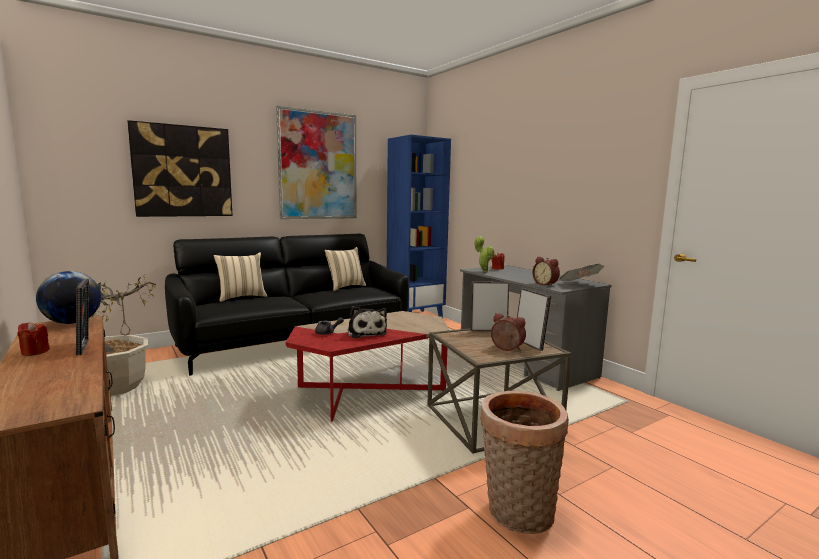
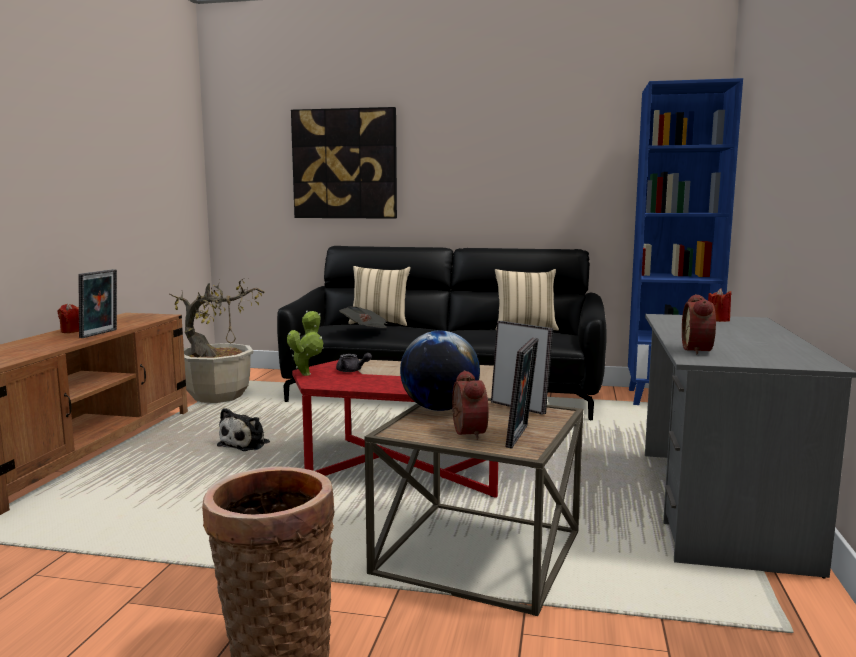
camera: 45 degrees right, 0 degrees up
globe [36,271,101,324] -> globe moved to [400,330,480,411]
picture [276,106,357,219] -> none
plush toy [348,306,387,338] -> plush toy moved to [217,408,270,451]
potted plant [475,236,495,272] -> potted plant moved to [287,311,323,376]
newspaper [558,264,605,281] -> newspaper moved to [339,307,388,328]

